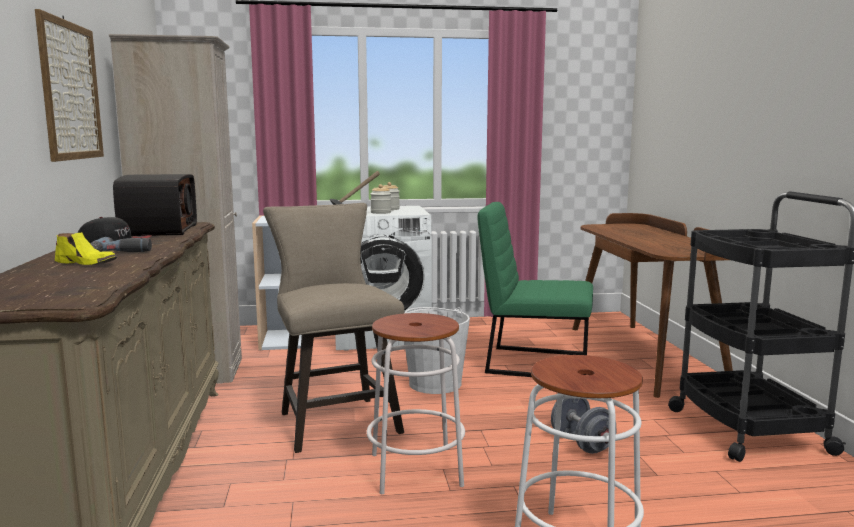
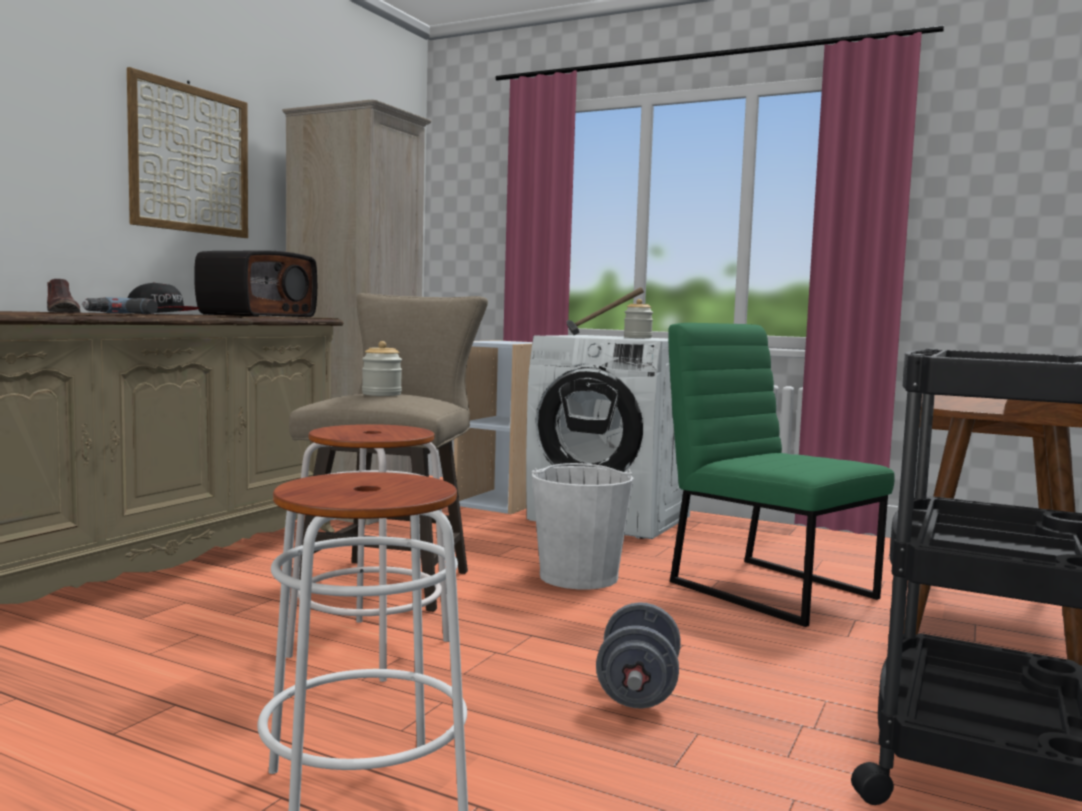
camera: 35 degrees right, 5 degrees down
yellow shoe [55,232,117,265] -> brown shoe [47,279,80,313]
jar [370,184,391,214] -> jar moved to [362,341,402,396]

